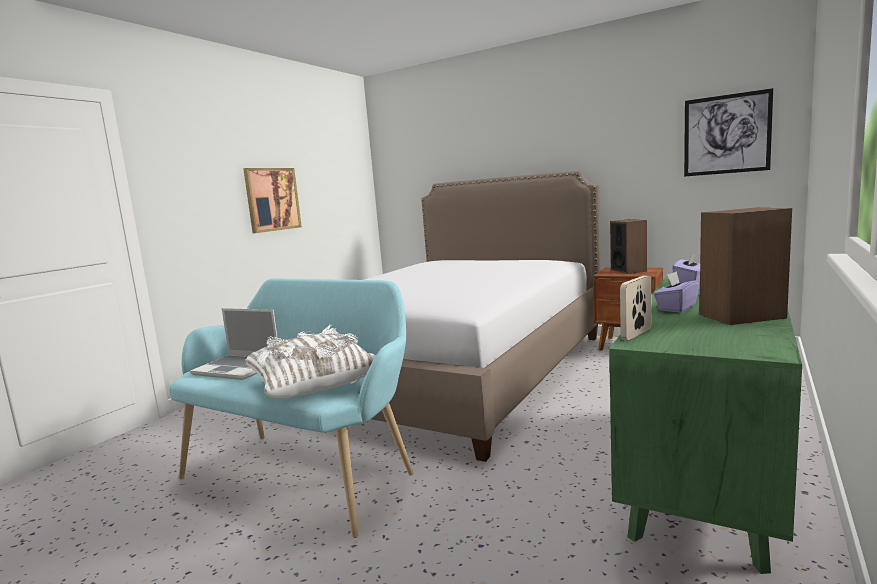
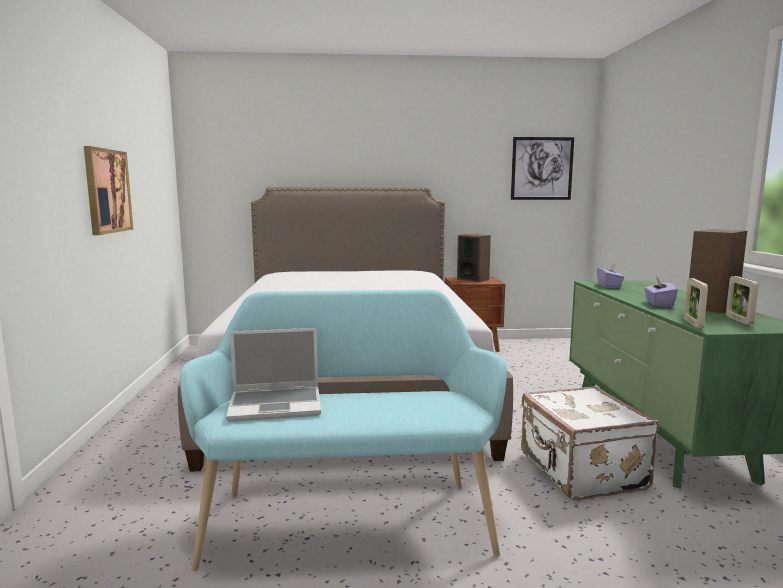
camera: 35 degrees left, 0 degrees up
white pillow [245,325,376,398] -> none
none -> white suitcase [521,386,658,500]
none -> picture frame [726,276,759,325]

